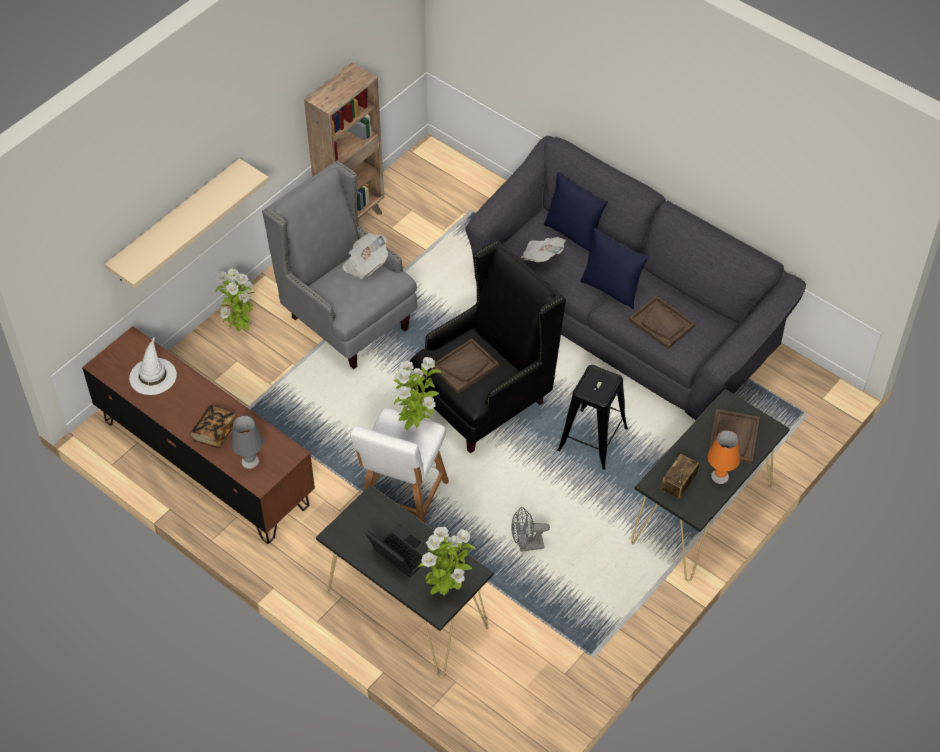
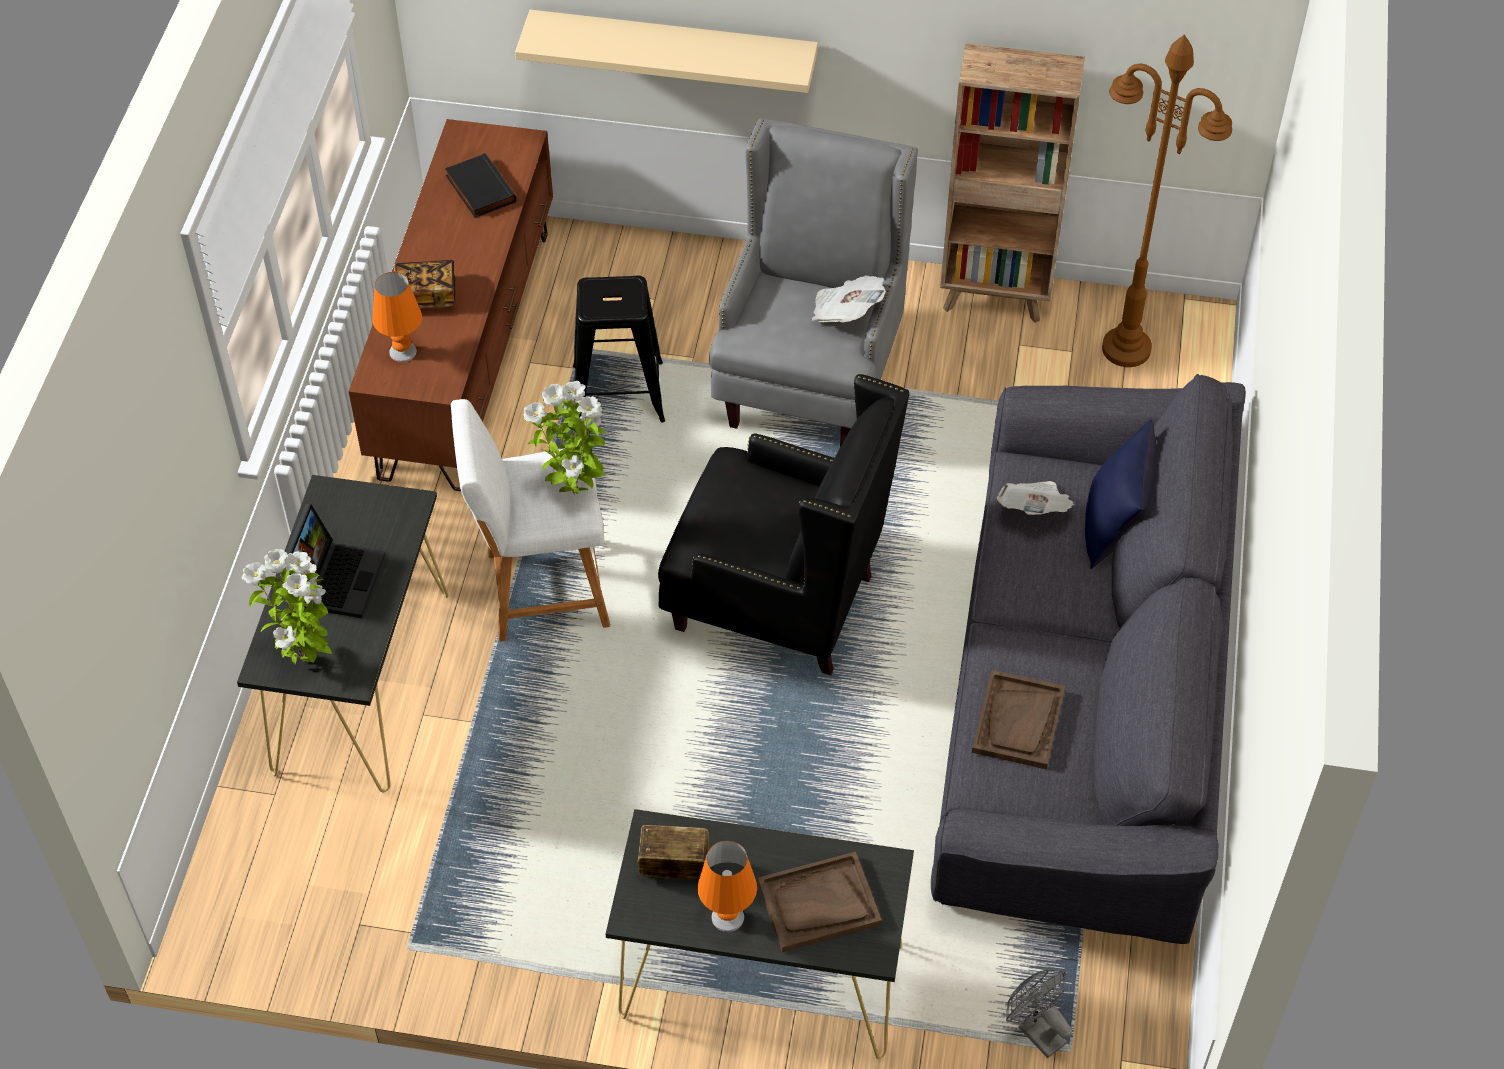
camera: 60 degrees right, 0 degrees up
white hat [129,337,177,395] -> black book [445,153,517,218]
potted plant [215,269,255,332] -> none
grey table lamp [231,416,263,469] -> orange table lamp [373,272,422,362]
brown tray [432,339,499,394] -> none
grey fan [511,507,550,552] -> grey fan moved to [1006,969,1072,1058]
black stool [557,365,628,470] -> black stool moved to [573,275,665,423]
blue pillow [580,228,649,309] -> none
none -> brown floor lamp [1102,35,1232,367]

